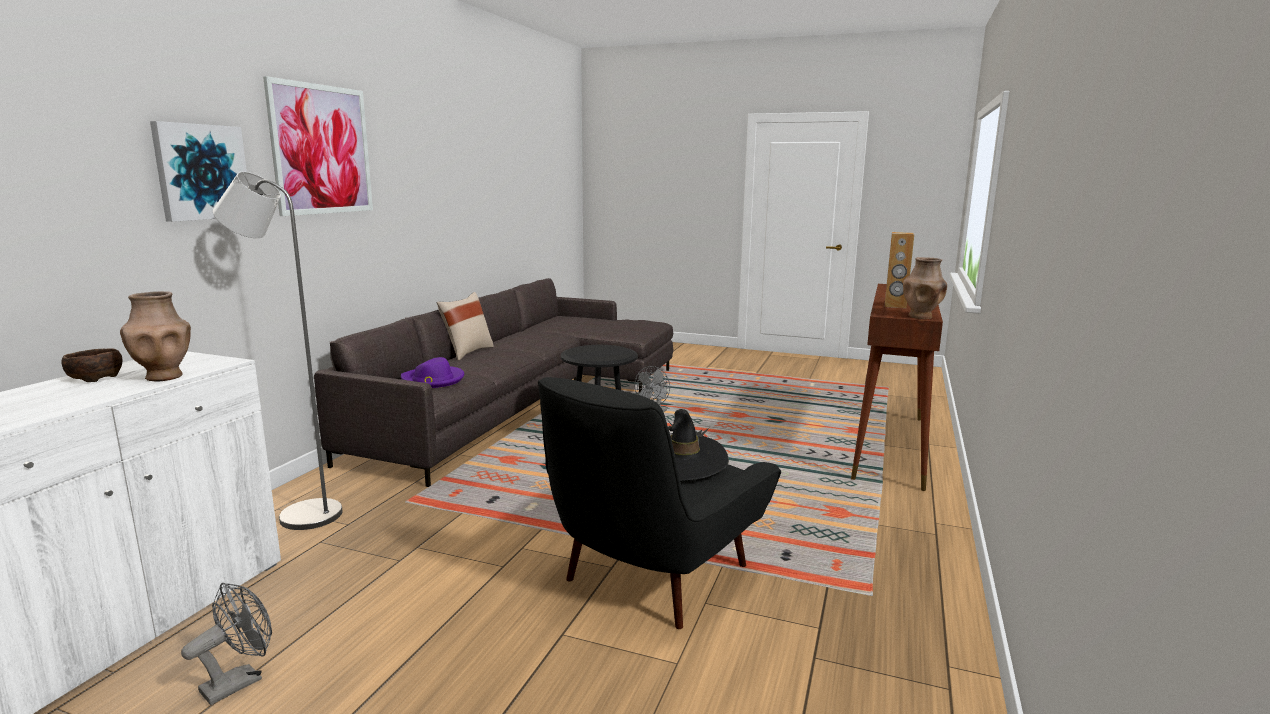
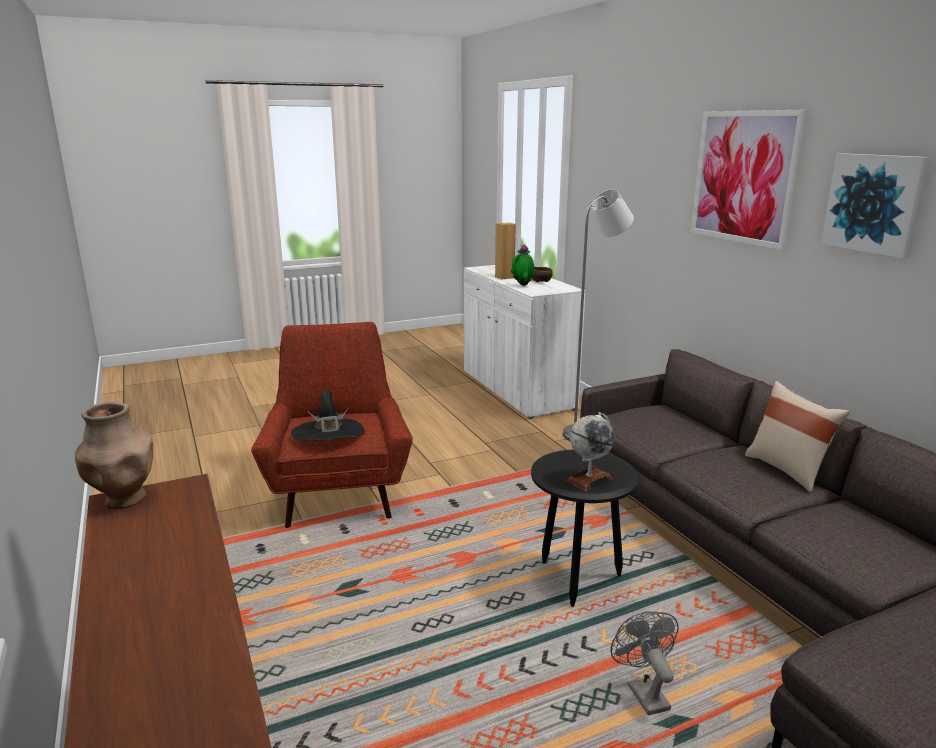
camera: 135 degrees right, 5 degrees up
brown vase [120,291,191,382] -> potted plant [511,244,535,286]
picture [150,121,247,222] -> picture moved to [821,153,930,258]
grey fan [181,583,272,705] -> none
purple hat [401,357,464,388] -> none
black armchair [538,377,781,629] -> red armchair [251,322,413,528]
brown speaker [885,232,914,308] -> brown speaker moved to [495,222,516,280]
none -> globe [566,412,614,492]

